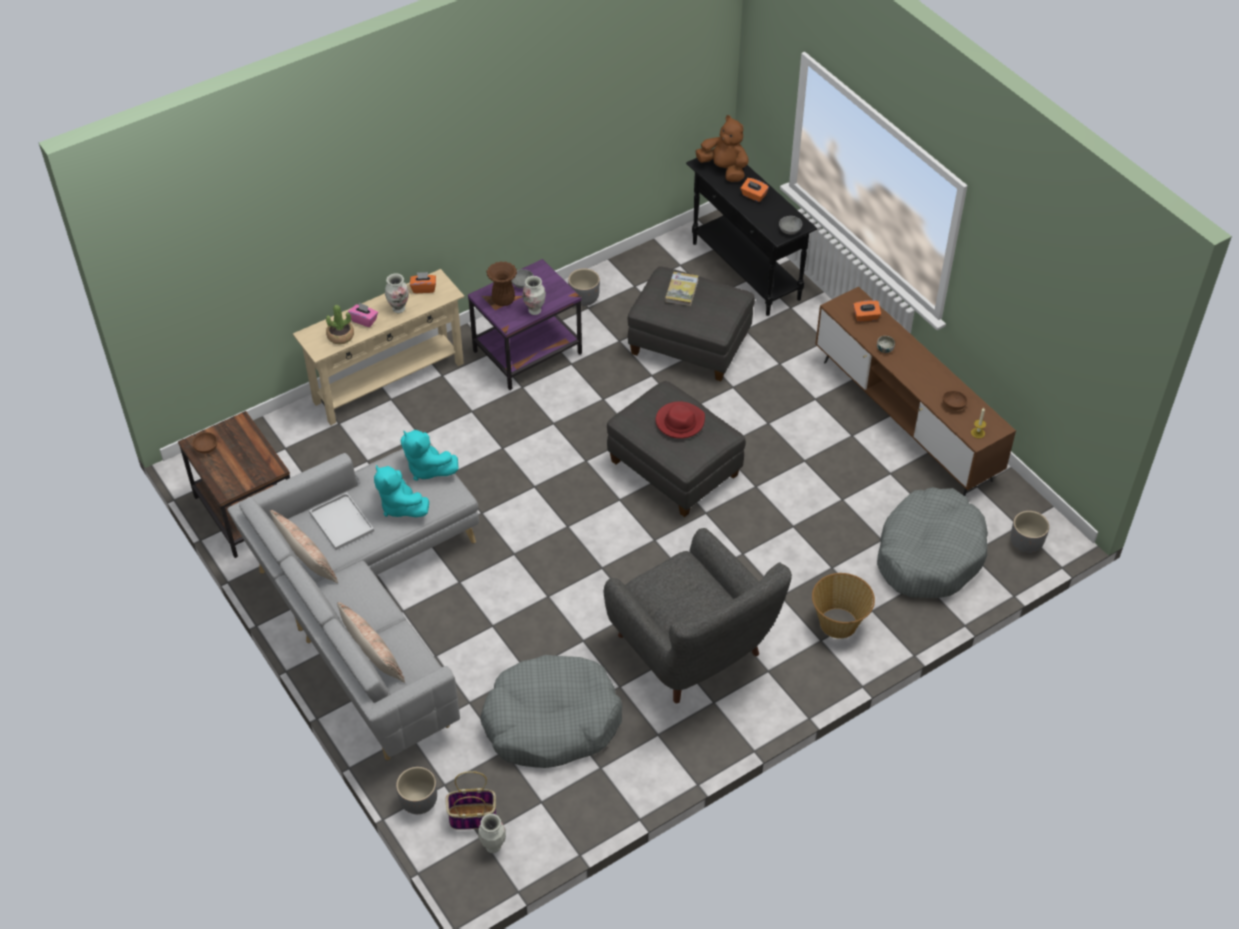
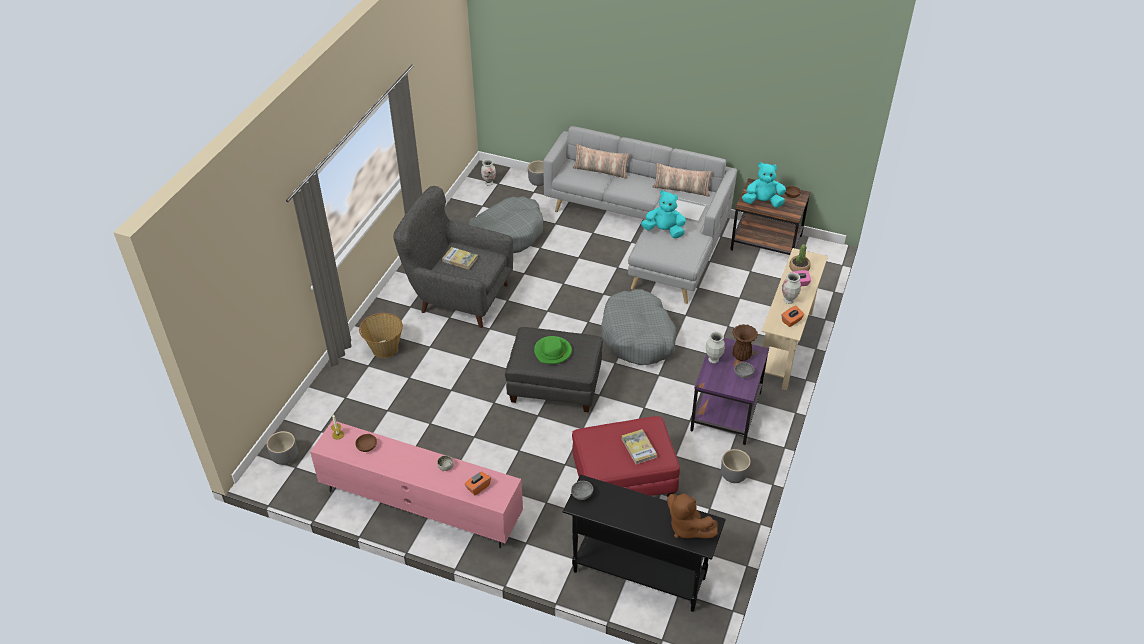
camera: 145 degrees right, 5 degrees down
turquoise plush toy [401,430,459,481] -> turquoise plush toy moved to [742,162,786,208]
basket [446,771,496,830] -> none
grey ottoman [628,267,755,381] -> red ottoman [572,416,680,497]
red hat [656,402,705,439] -> green hat [534,336,572,364]
brown plush toy [695,115,749,182] -> brown plush toy turned 45 degrees clockwise [667,493,718,539]
orange tissue box [741,178,769,202] -> none
brown tv stand [815,287,1016,496] -> pink tv stand [310,420,523,548]
grey dog bed [877,487,988,598] -> grey dog bed moved to [601,289,676,365]
none -> book [442,247,478,270]

